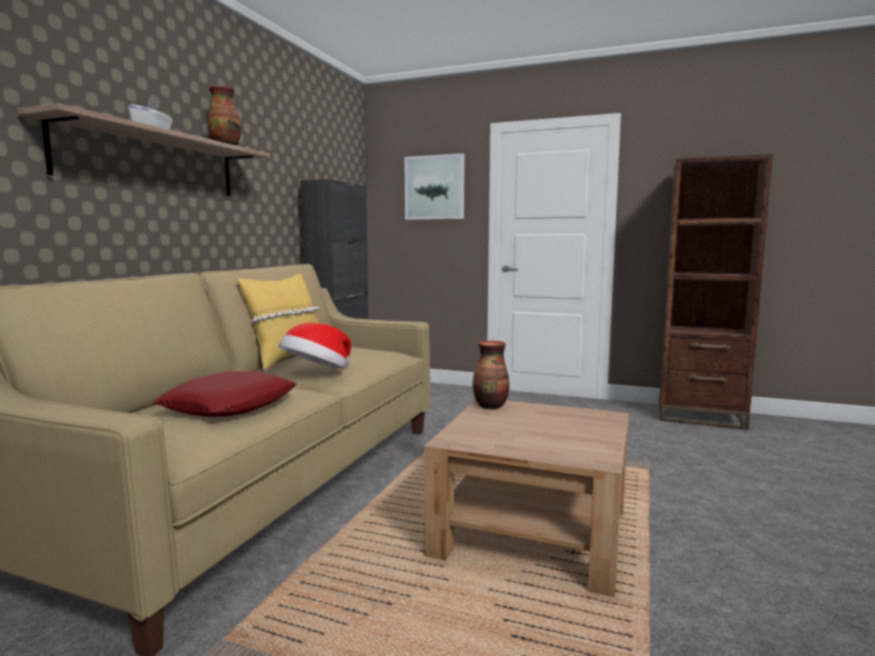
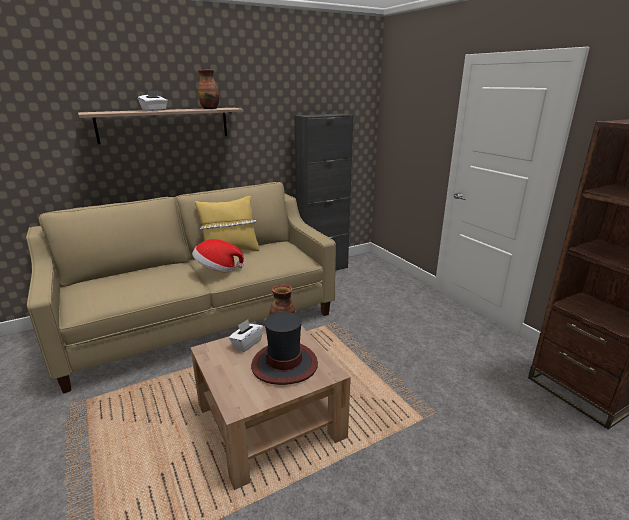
camera: 40 degrees right, 15 degrees up
red pillow [153,371,297,417] -> none
picture [404,153,465,220] -> none
none -> white tissue box [229,320,263,352]
none -> hat [251,312,318,385]

